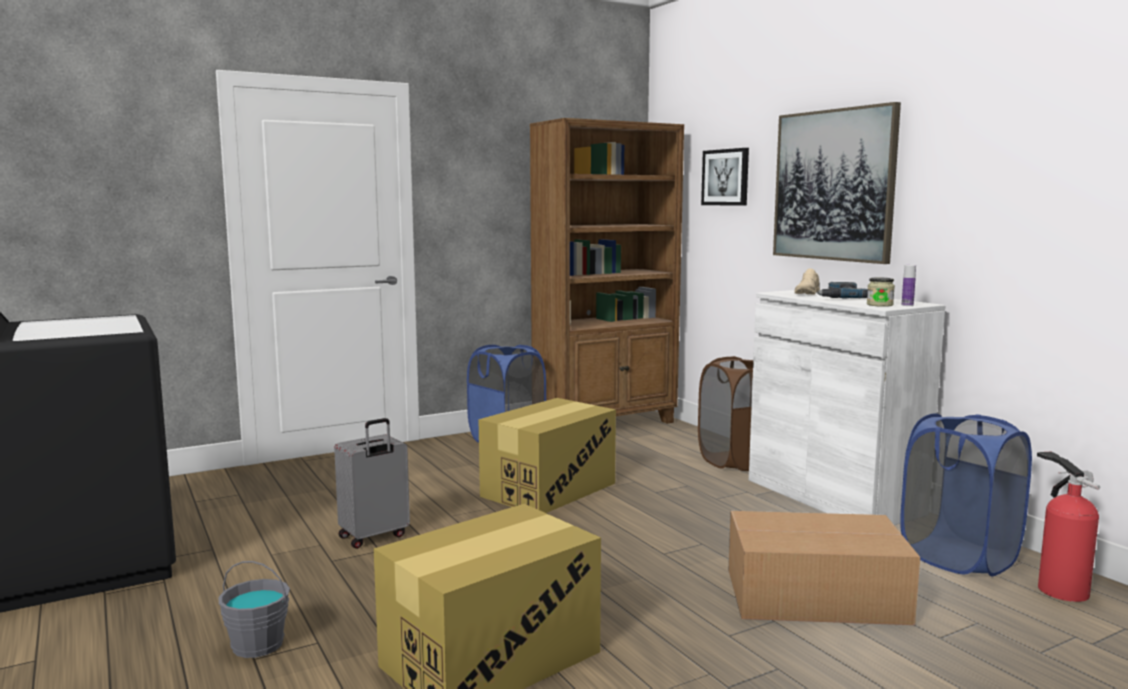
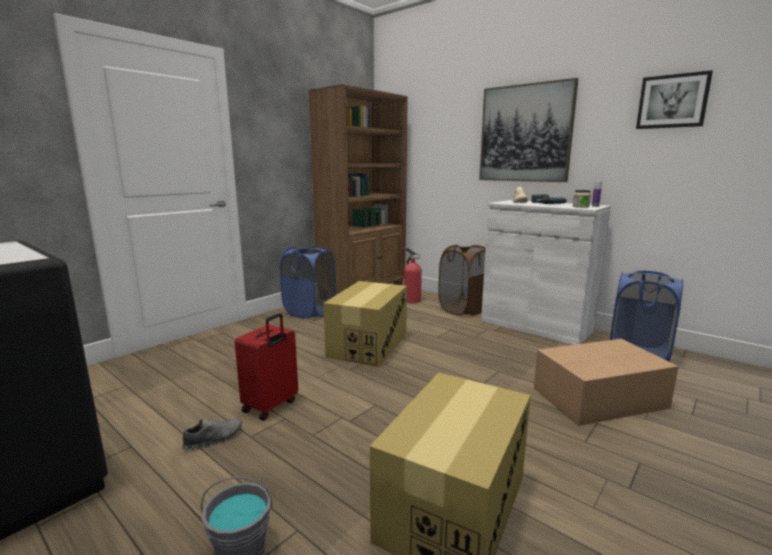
camera: 20 degrees left, 5 degrees up
grey suitcase [334,418,410,549] -> red suitcase [235,313,298,420]
picture [701,148,749,206] -> picture moved to [636,70,713,129]
fire extinguisher [1037,452,1100,602] -> fire extinguisher moved to [401,248,422,303]
none -> grey shoe [183,418,242,451]

